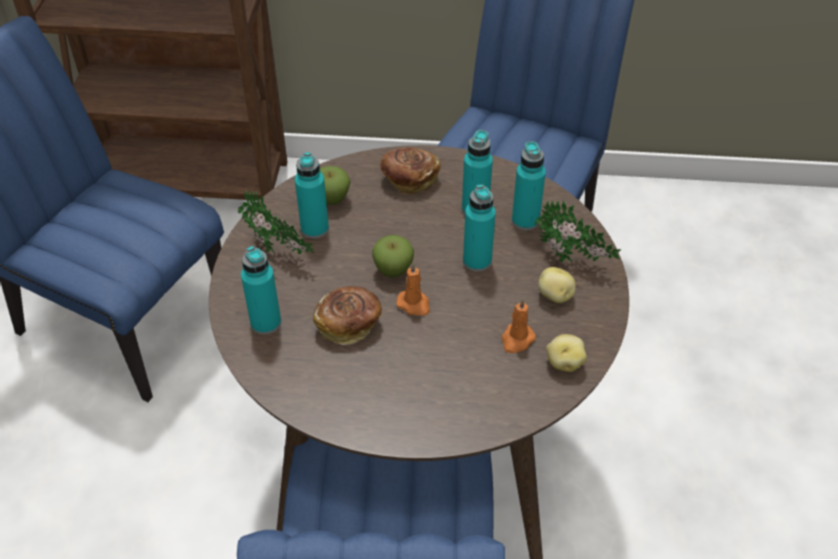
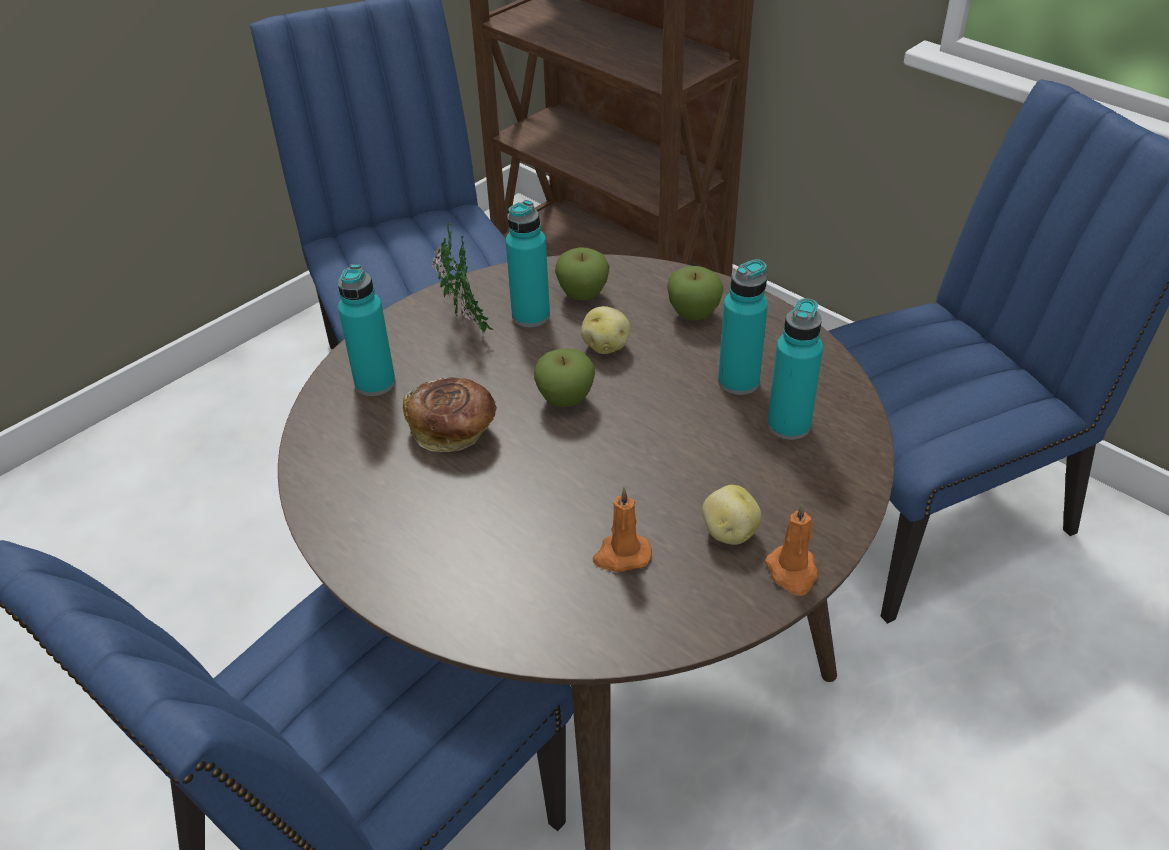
camera: 40 degrees right, 5 degrees down
bread [380,147,440,194] -> apple [667,266,724,321]
orange candle [396,263,430,316] -> orange candle moved to [765,503,818,596]
turquoise bottle [463,184,496,272] -> none
potted plant [535,200,621,262] -> none
potato [546,334,587,372] -> potato moved to [581,306,630,354]

